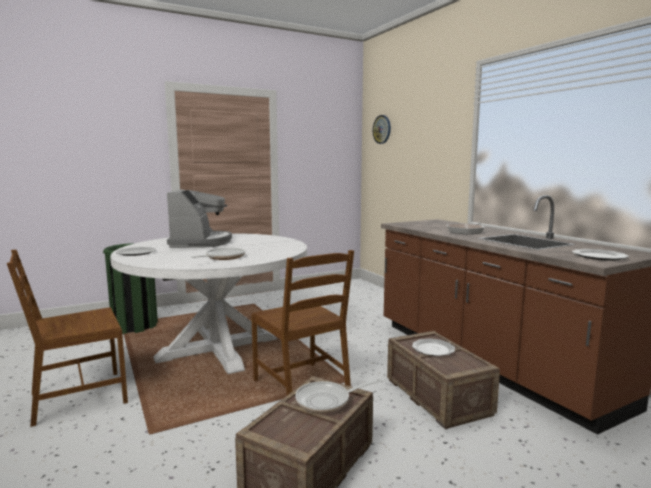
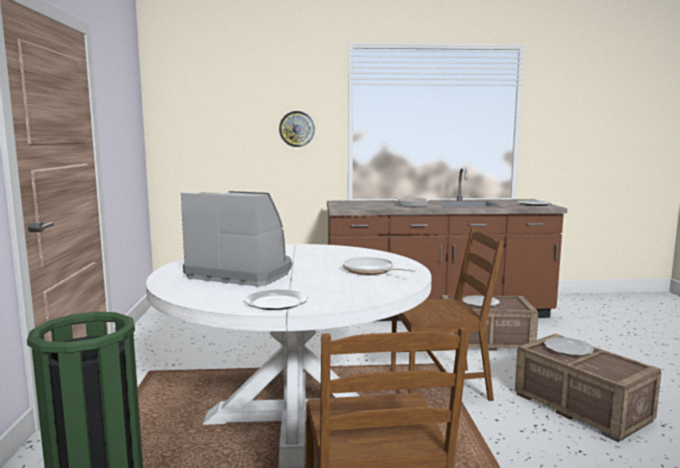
camera: 65 degrees left, 0 degrees up
frying pan [295,378,384,413] -> plate [544,337,594,356]
wall clock [373,115,391,144] -> wall clock moved to [279,111,315,147]

